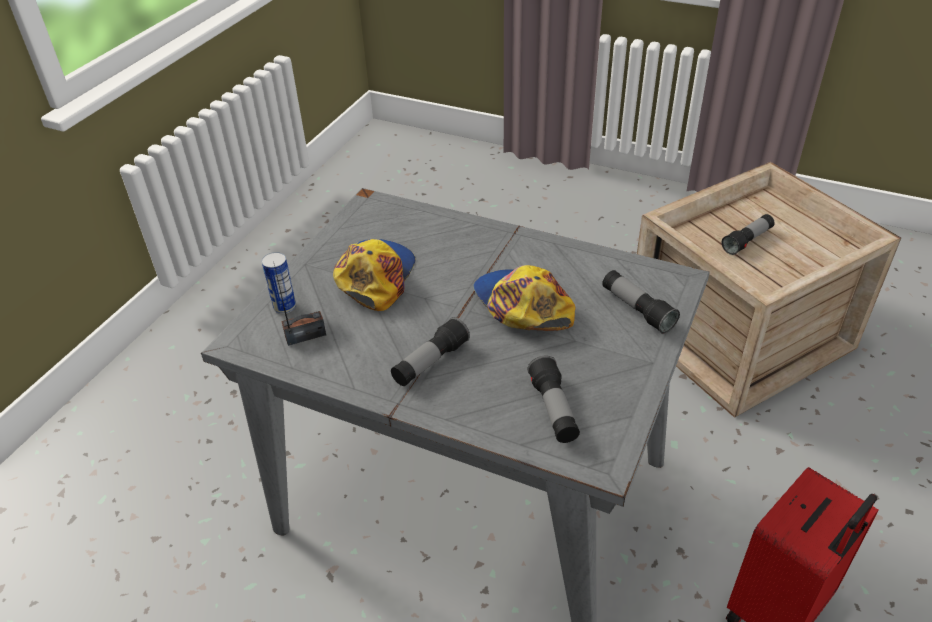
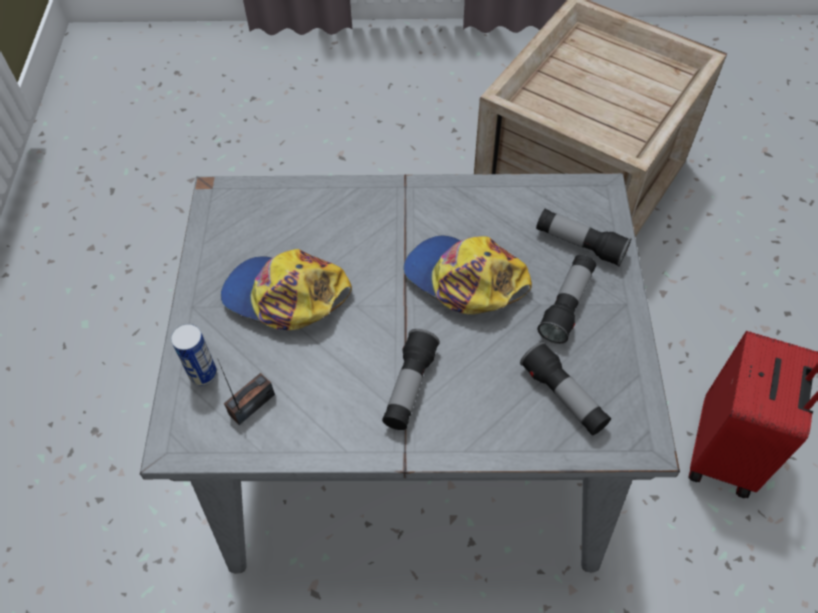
camera: 25 degrees left, 15 degrees up
cap [333,239,415,311] -> cap turned 60 degrees counterclockwise [221,249,352,330]
flashlight [722,214,775,255] -> flashlight moved to [537,255,596,344]

